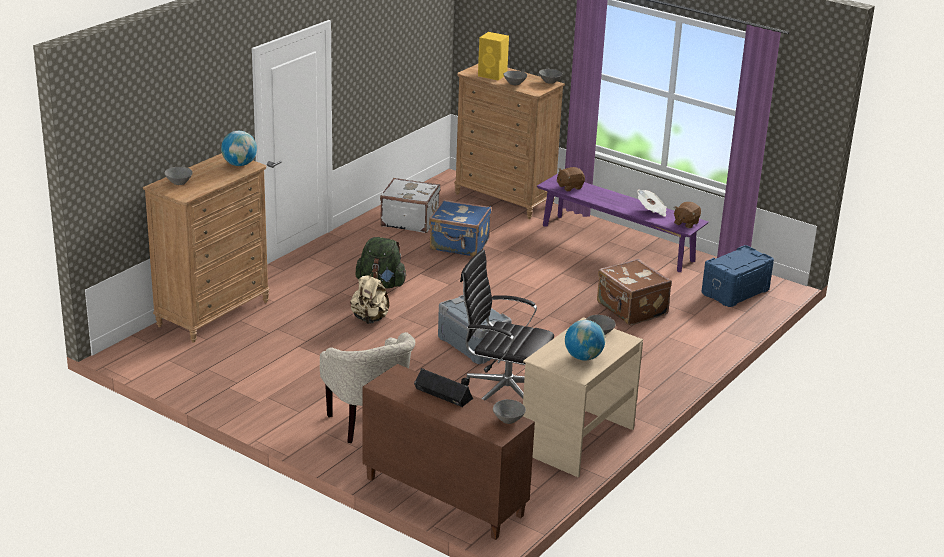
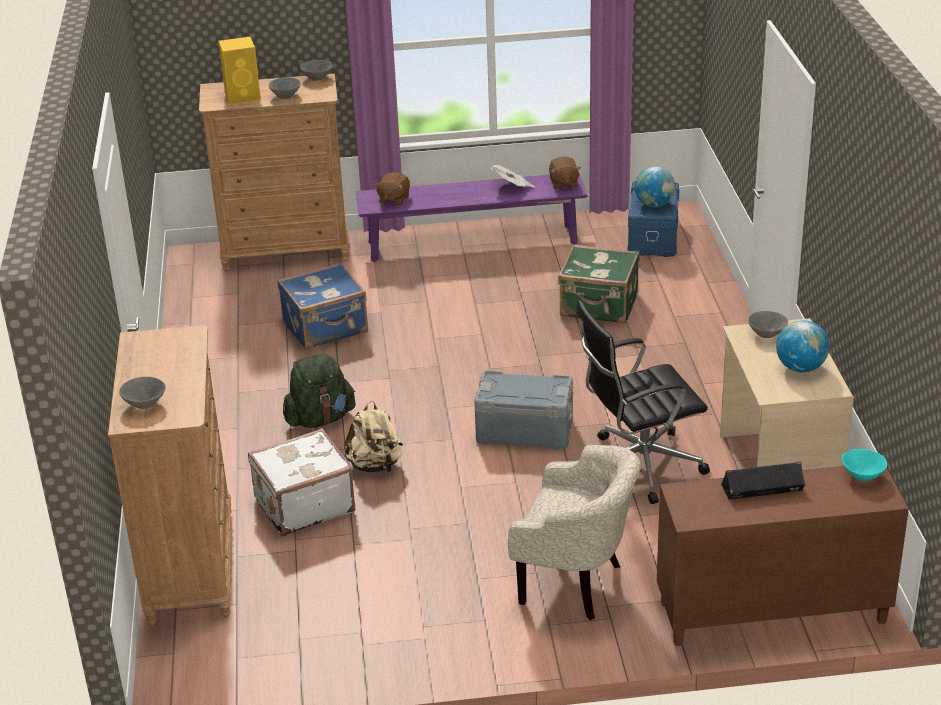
camera: 40 degrees left, 5 degrees up
globe [221,131,257,166] -> globe moved to [635,167,675,207]
white suitcase [380,178,440,233] -> white suitcase moved to [248,428,355,536]
grey bowl [493,399,526,424] -> turquoise bowl [842,449,887,481]
brown suitcase [597,259,672,325] -> green suitcase [558,244,640,324]

